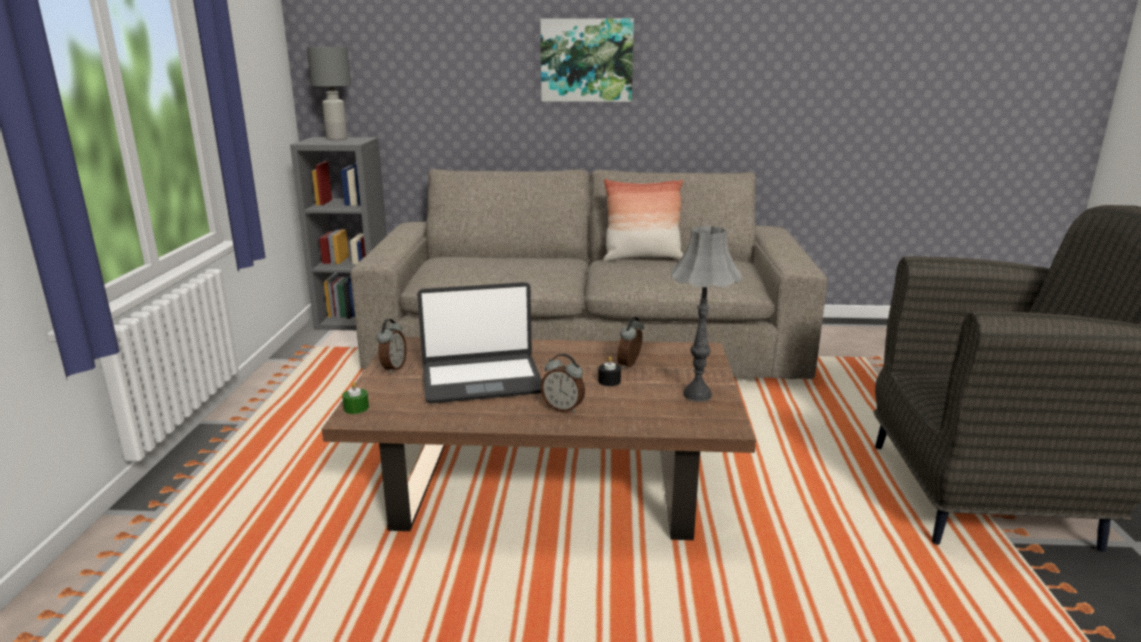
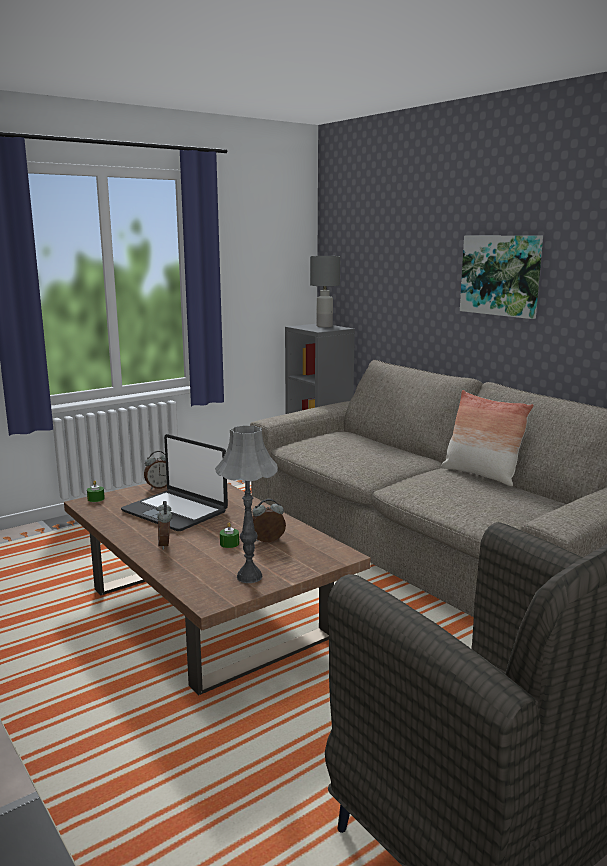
camera: 50 degrees right, 5 degrees down
black candle [598,357,621,386] -> green candle [220,523,239,548]

